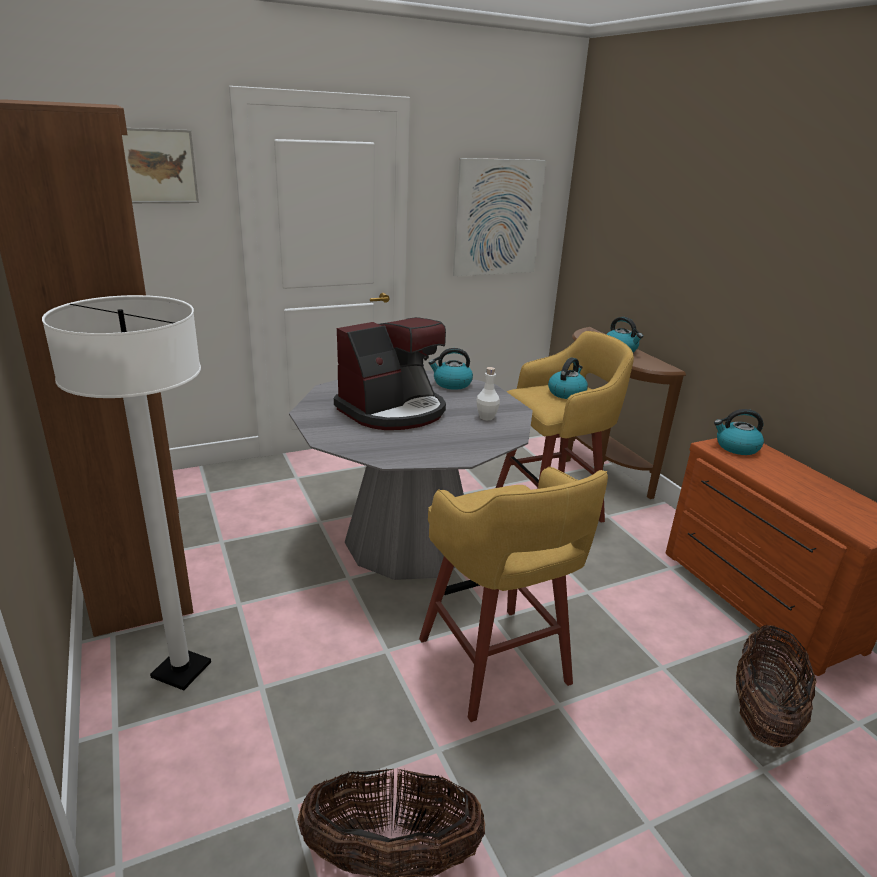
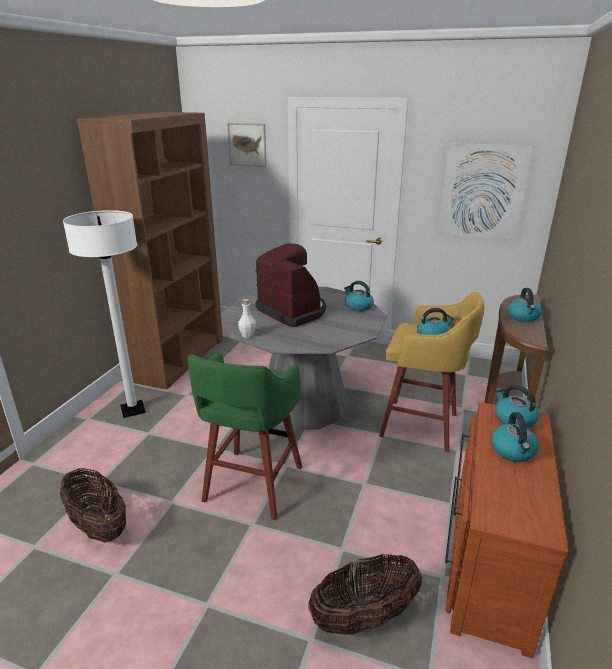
camera: 45 degrees right, 0 degrees up
coffee machine [334,317,446,430] -> coffee machine turned 135 degrees counterclockwise [255,243,326,327]
yellow stool [419,467,608,722] -> green stool [187,352,302,520]
white bottle [476,367,500,420] -> white bottle moved to [238,299,256,338]
none -> kettle [491,412,539,462]

